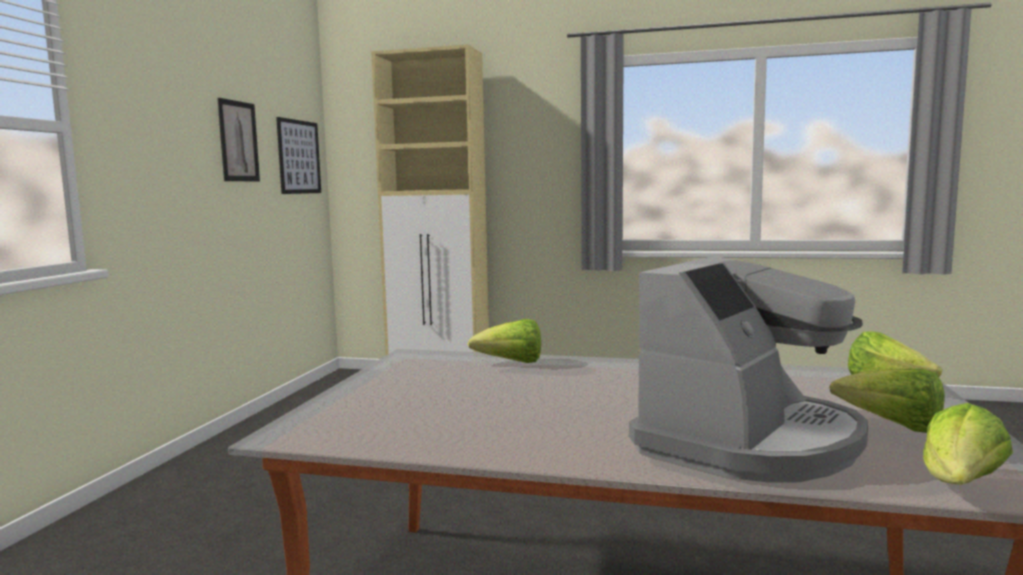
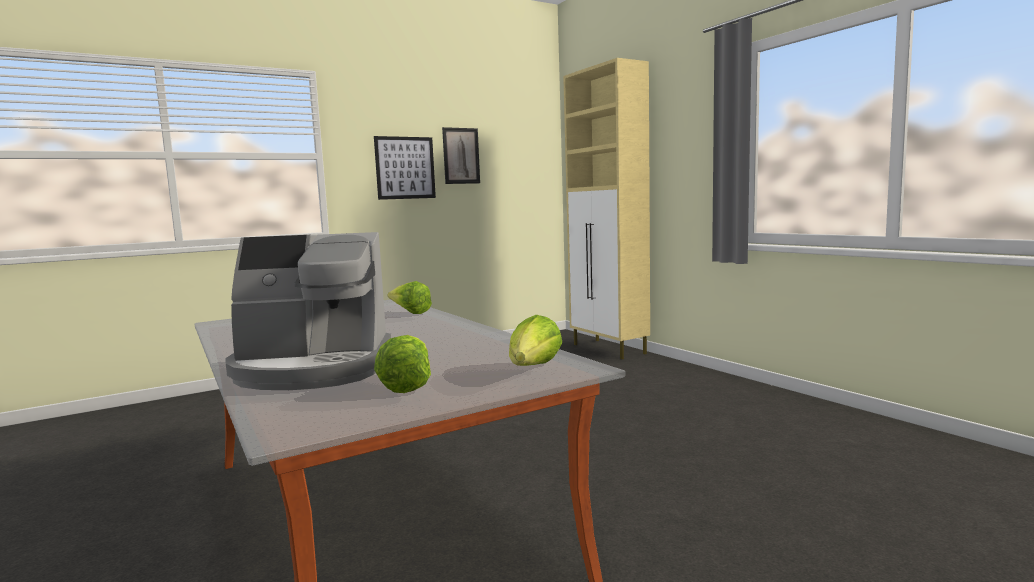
camera: 45 degrees right, 0 degrees up
picture [276,117,321,194] -> picture moved to [374,136,436,200]
lettuce [923,403,1013,485] -> none

